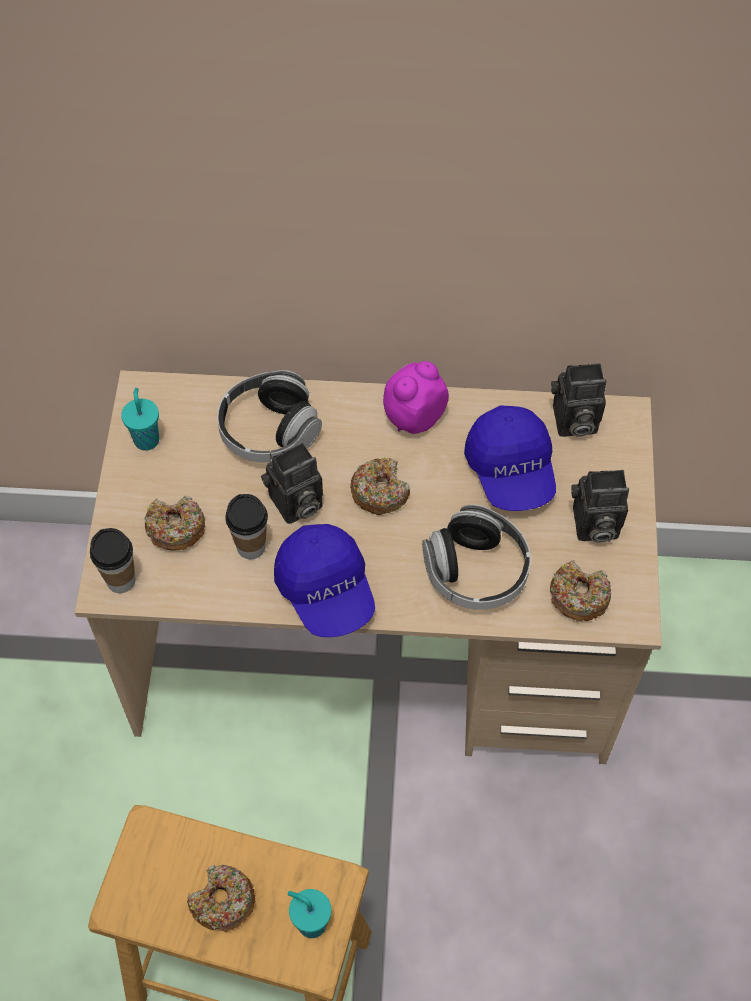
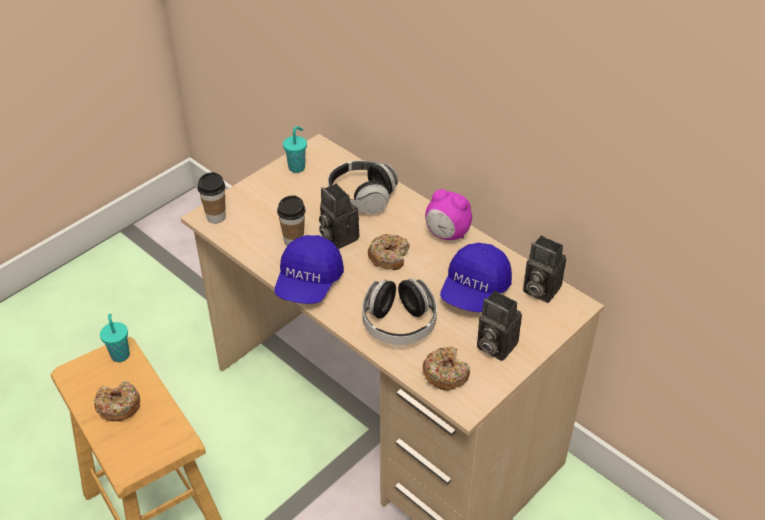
camera: 40 degrees right, 15 degrees down
donut [144,496,205,551] -> none
camera [261,443,323,524] -> camera turned 45 degrees clockwise [319,183,360,249]
turquoise cup [288,889,331,938] -> turquoise cup moved to [100,314,130,362]
alarm clock [383,361,449,434] -> alarm clock turned 150 degrees counterclockwise [425,189,472,240]

